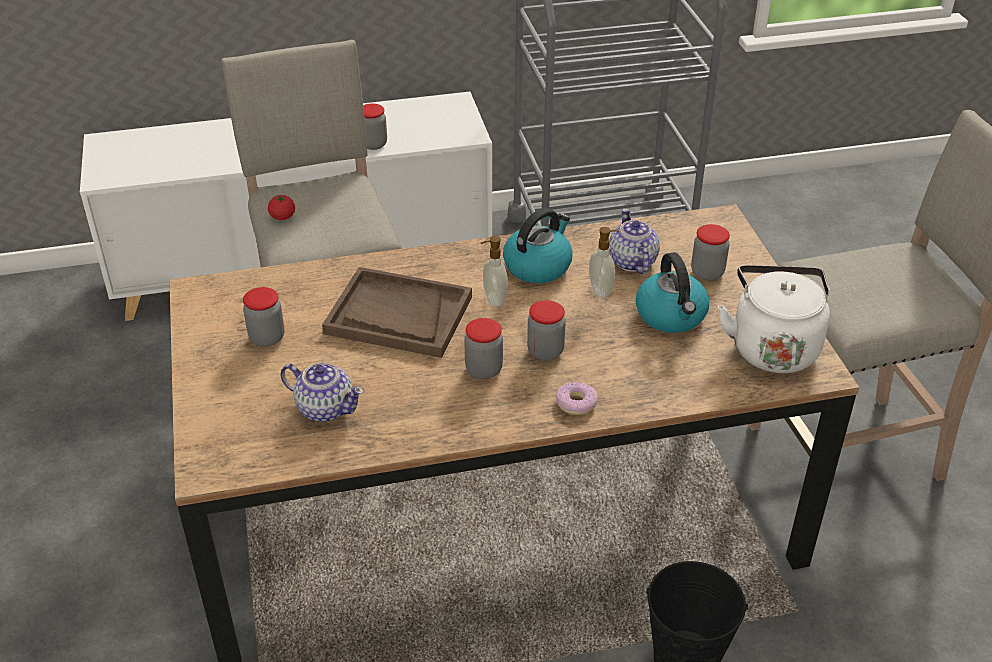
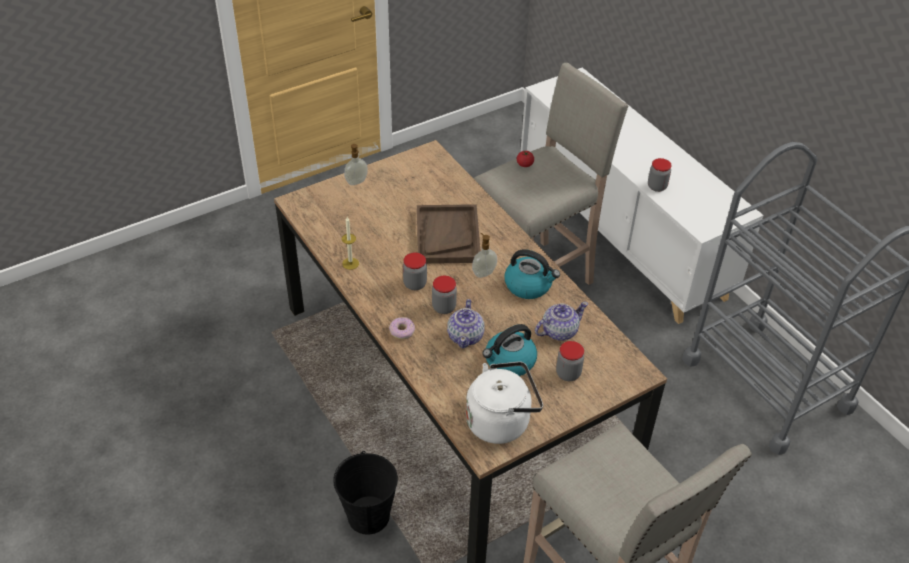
camera: 70 degrees right, 5 degrees up
jar [243,287,284,347] -> none
teapot [280,363,364,422] -> teapot moved to [447,299,484,348]
soap dispenser [589,227,619,297] -> soap dispenser moved to [344,144,368,185]
none -> candle [342,217,359,270]

